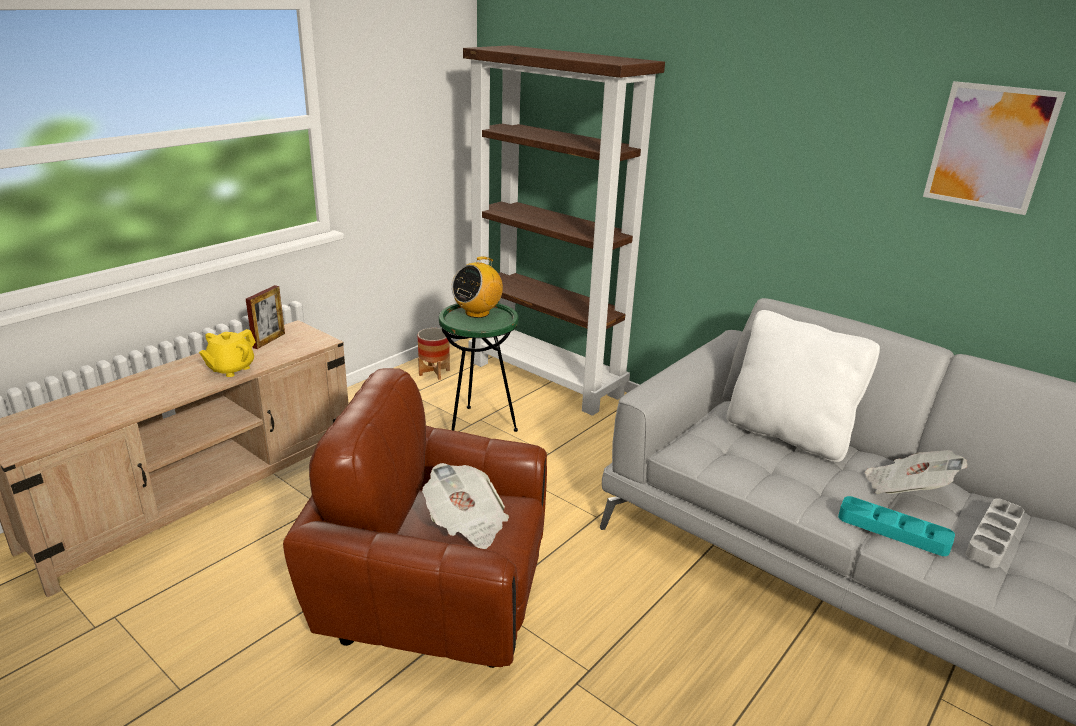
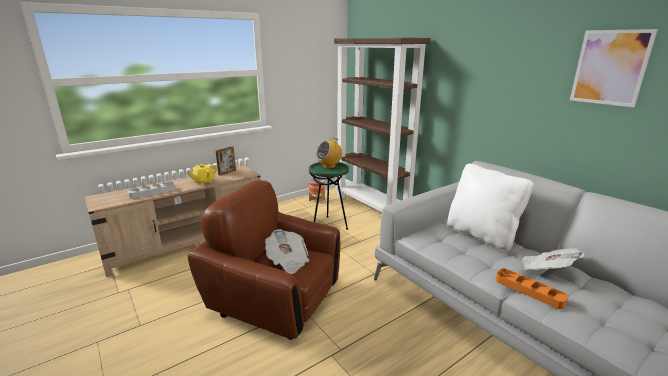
camera: 15 degrees right, 5 degrees down
turquoise tray [838,496,955,556] -> orange tray [496,268,569,309]
grey tray [966,499,1024,568] -> grey tray moved to [128,182,175,199]

